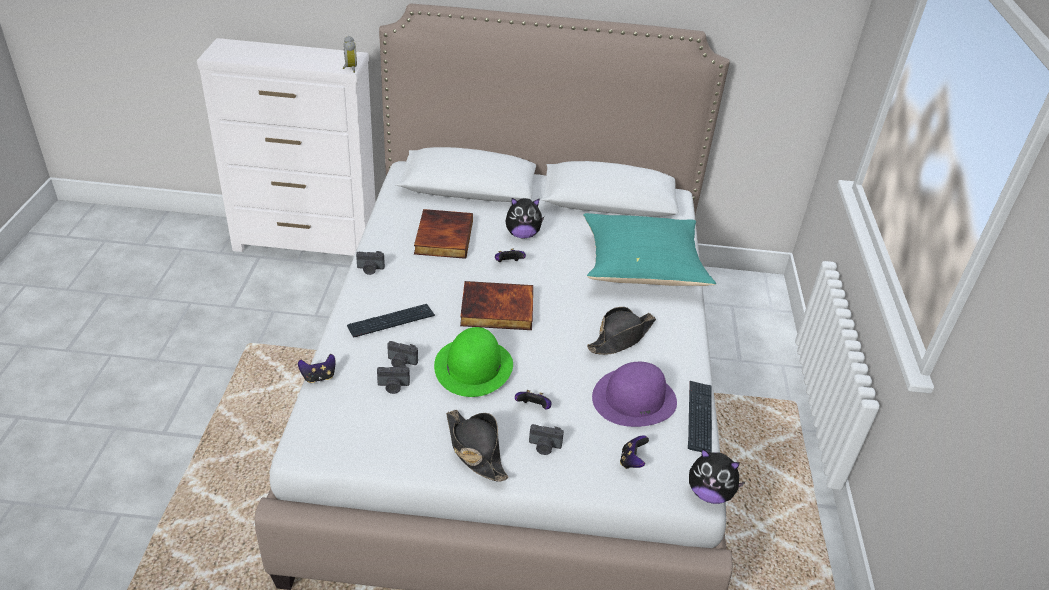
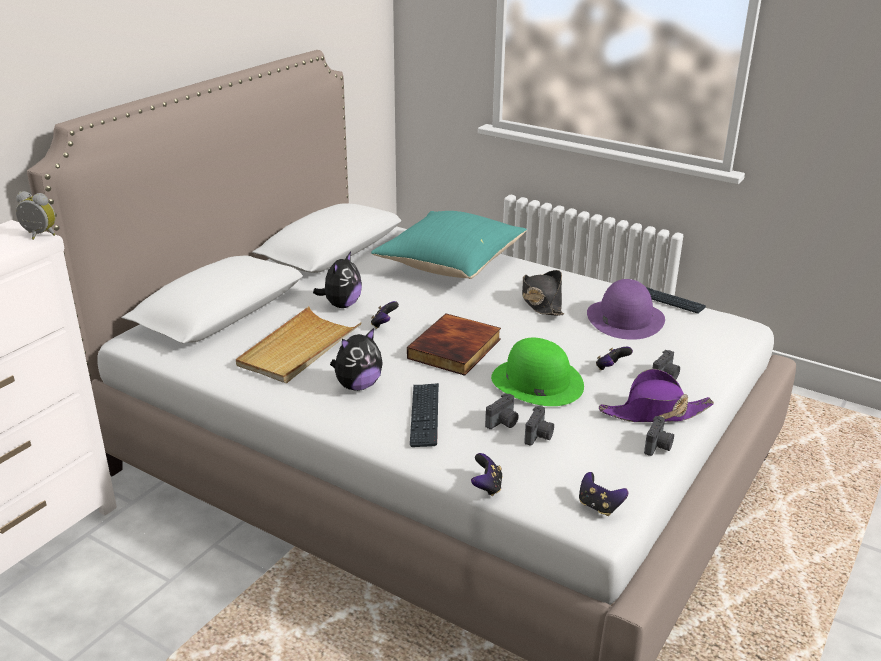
camera: 60 degrees left, 10 degrees down
camera [356,251,385,275] -> camera moved to [644,416,674,456]
book [414,209,473,259] -> beige tray [236,306,362,383]
black hat [446,410,509,482] -> purple hat [599,369,714,422]
game controller [620,435,649,469] -> game controller moved to [579,472,628,516]
plush toy [689,449,745,504] -> plush toy moved to [330,328,383,391]

